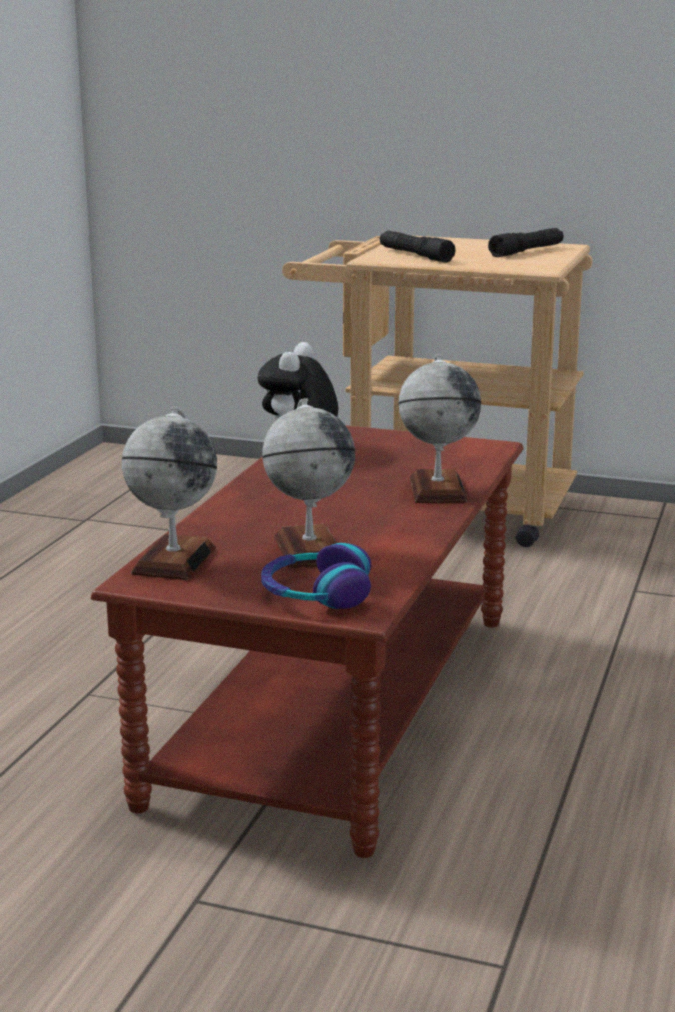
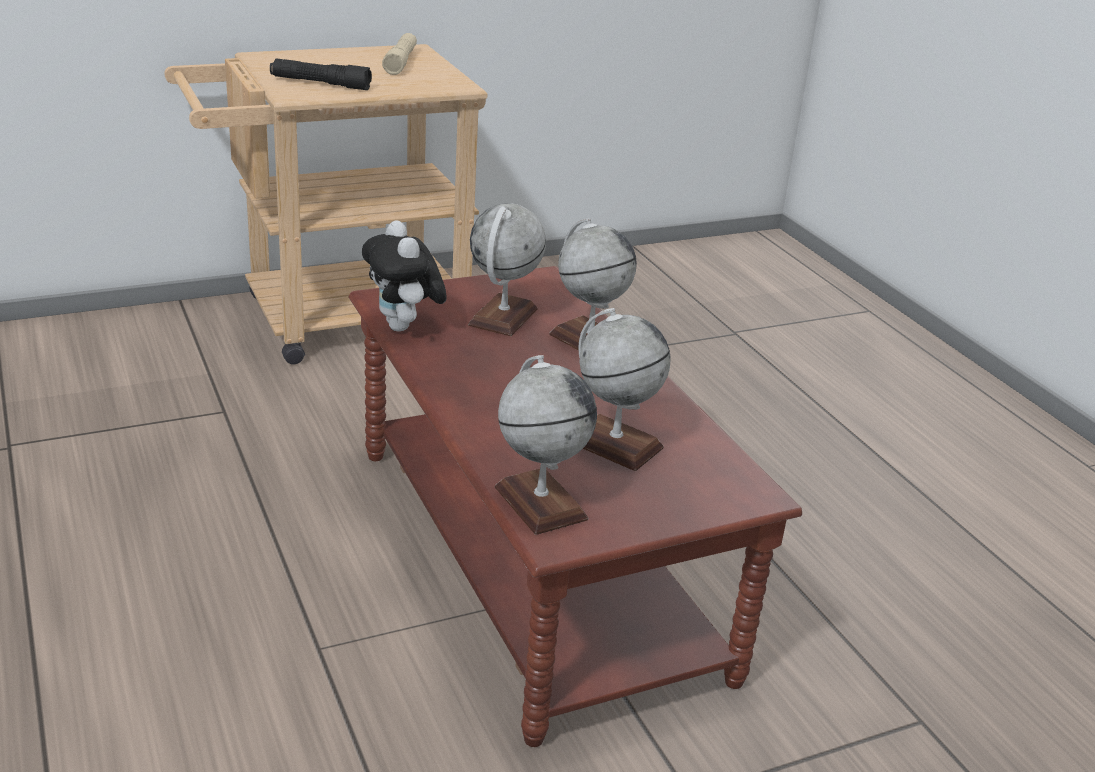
camera: 45 degrees left, 10 degrees up
headphones [261,543,371,609] -> none
black flashlight [488,228,564,257] -> beige flashlight [382,33,417,75]
none -> globe [468,203,546,336]

